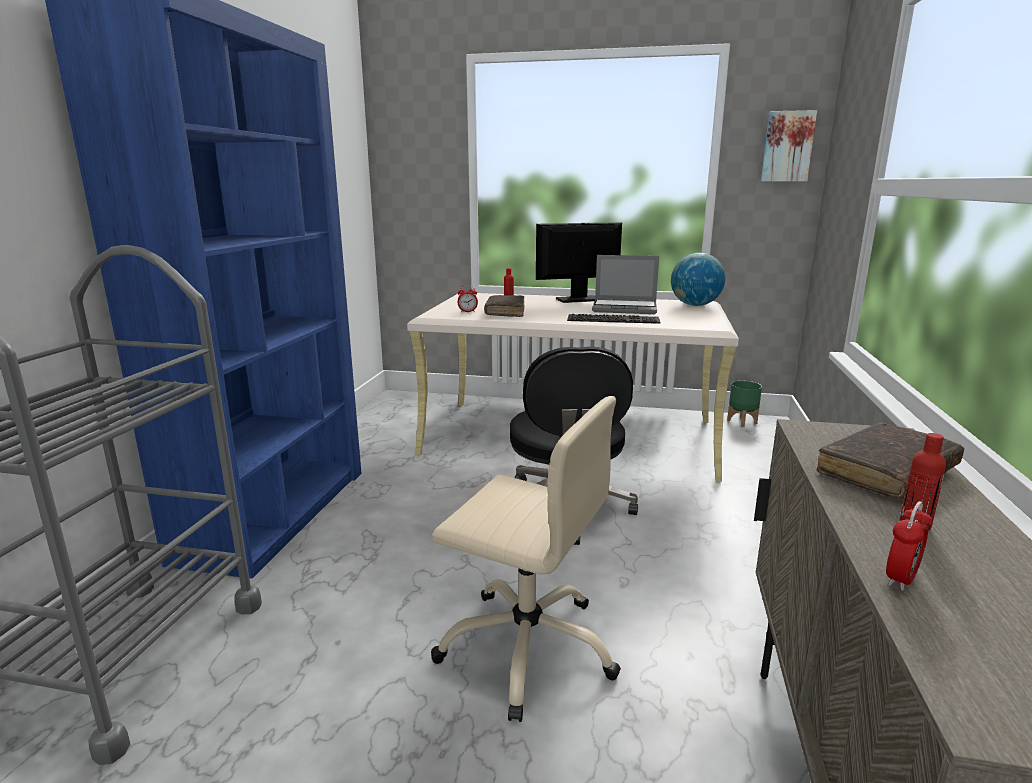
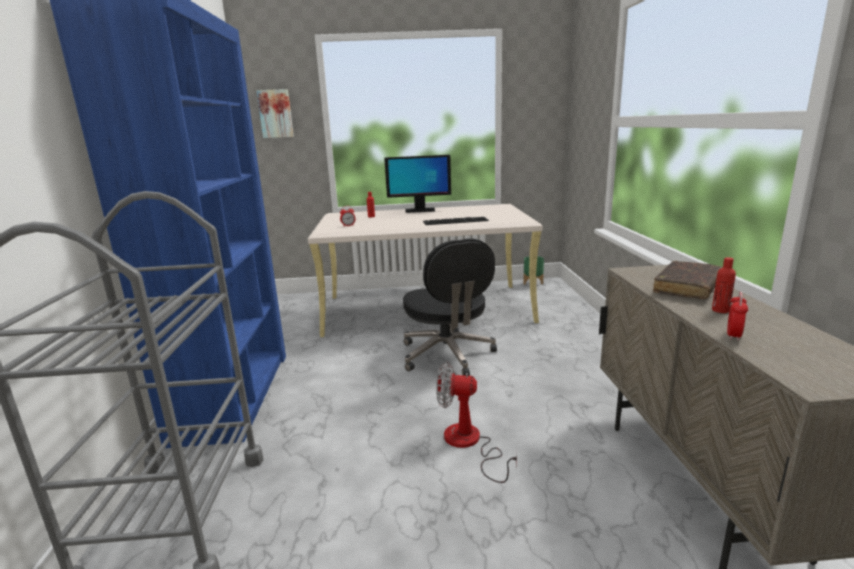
camera: 15 degrees left, 0 degrees up
beige office chair [431,396,621,722] -> fan [436,362,517,483]
brown book [484,295,525,317] -> none
monitor [536,222,622,303] -> monitor turned 150 degrees counterclockwise [384,155,451,213]
laptop [592,255,659,314] -> none
globe [671,253,725,306] -> none
picture [761,110,817,181] -> picture moved to [256,89,294,138]

